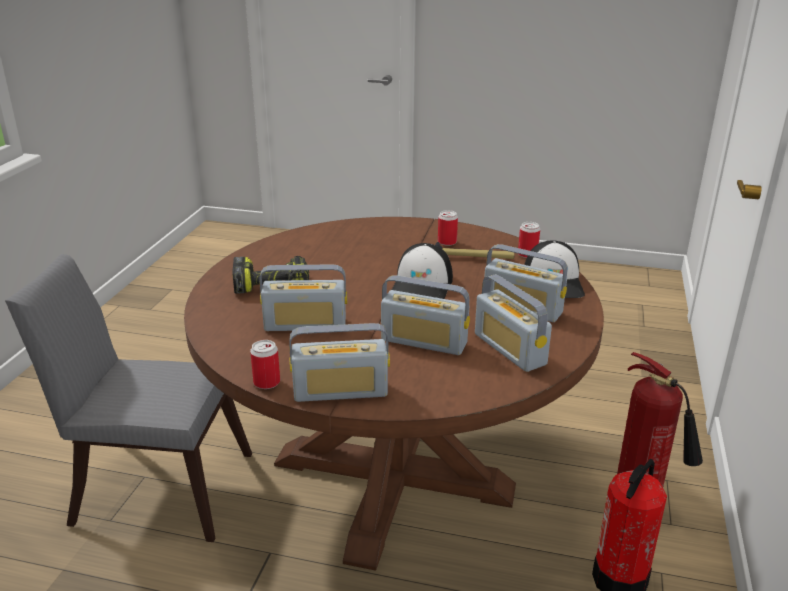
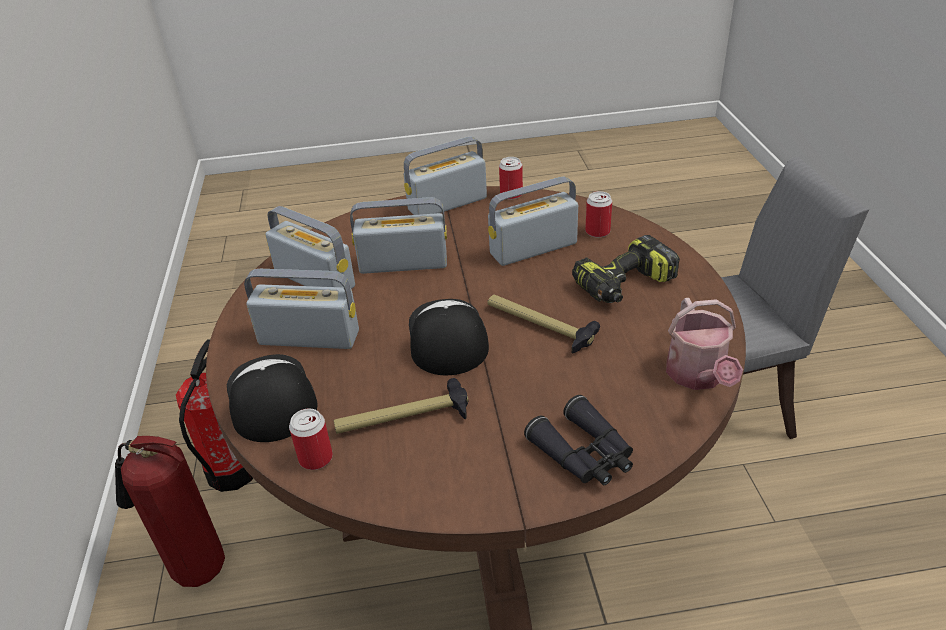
camera: 160 degrees right, 10 degrees up
can [438,210,458,246] -> can moved to [585,191,612,237]
none -> hammer [487,295,600,354]
none -> black binoculars [524,395,633,485]
none -> watering can [666,298,743,390]

